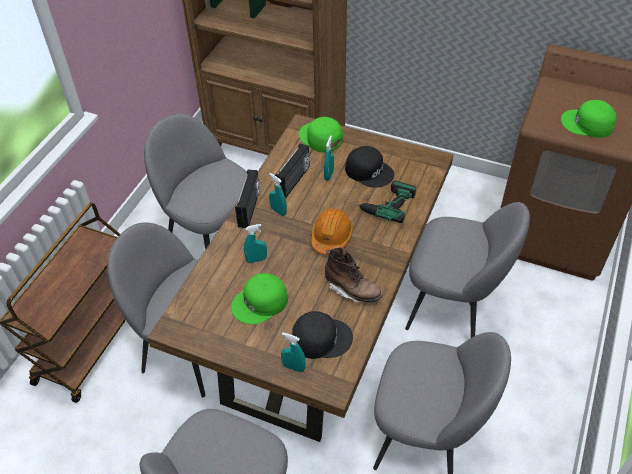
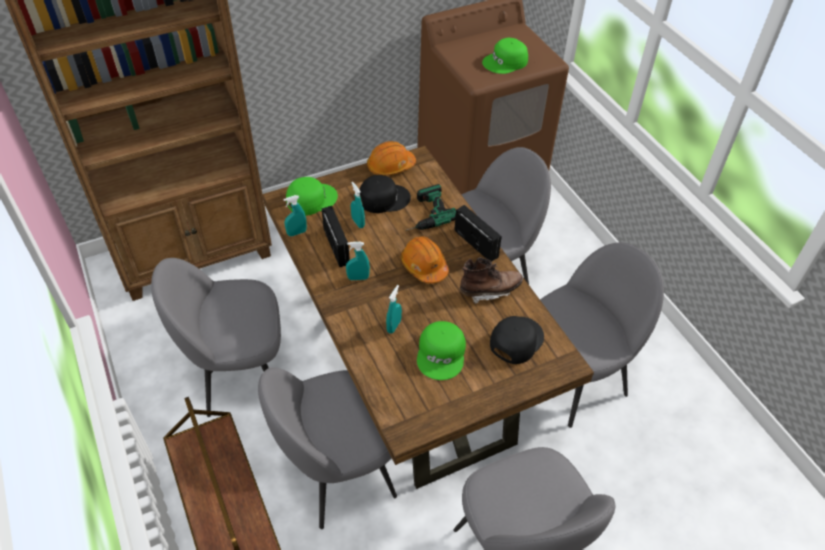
camera: 50 degrees left, 0 degrees up
radio [235,170,260,228] -> radio moved to [454,205,501,262]
turquoise spray bottle [281,332,306,372] -> turquoise spray bottle moved to [284,195,307,236]
green cap [299,117,343,153] -> green cap turned 150 degrees clockwise [286,177,338,216]
none -> orange hard hat [367,141,416,176]

